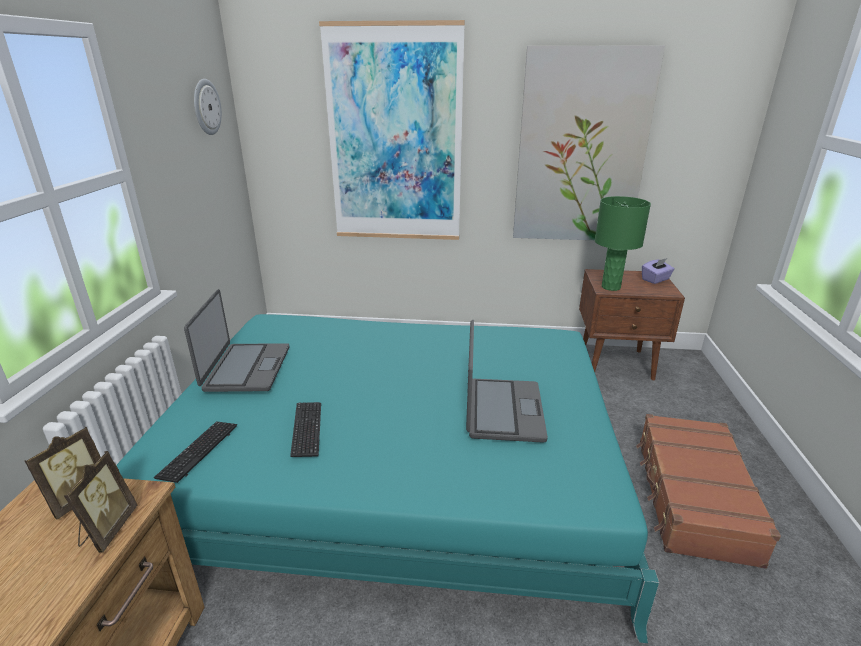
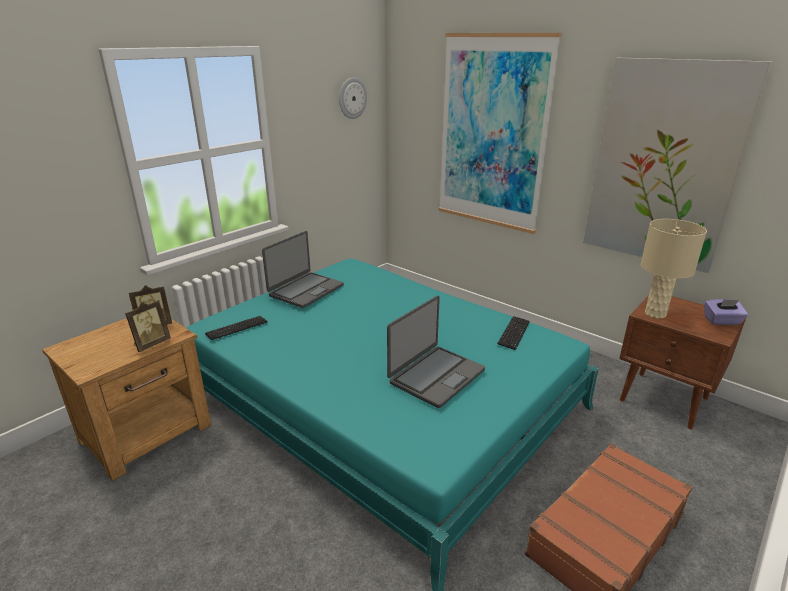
camera: 35 degrees right, 0 degrees up
keyboard [290,402,321,457] -> keyboard moved to [497,316,530,350]
green table lamp [595,196,651,291] -> beige table lamp [640,219,707,319]

